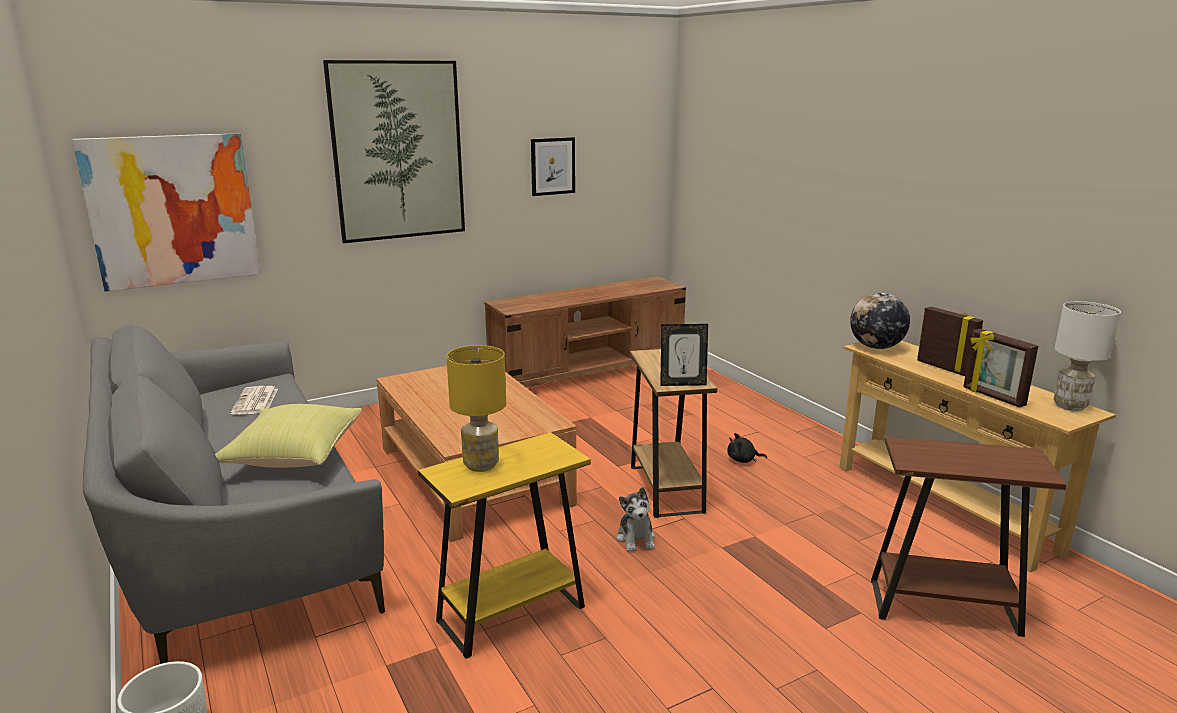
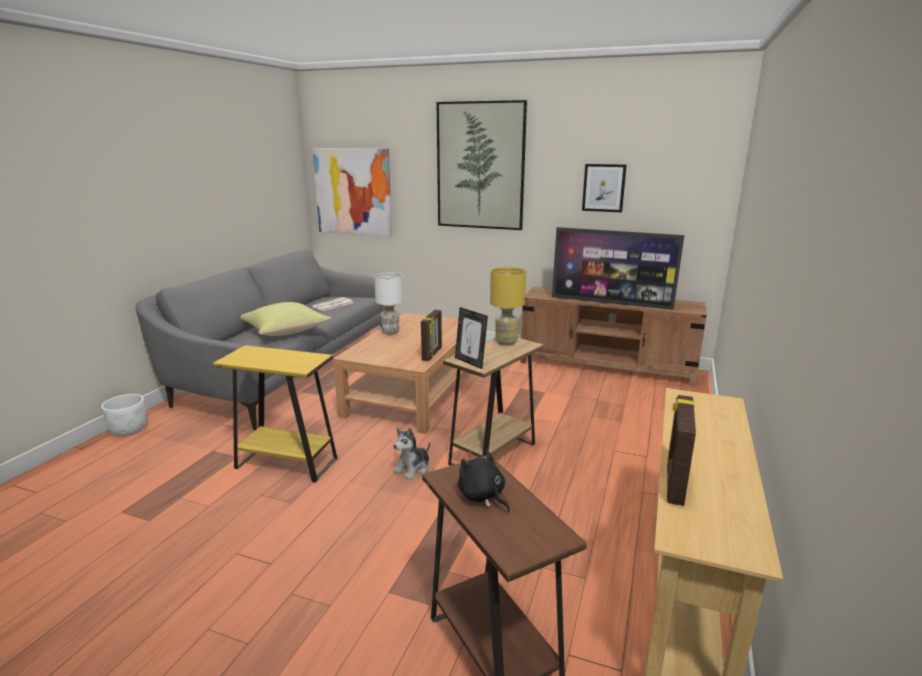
camera: 50 degrees right, 0 degrees up
yellow table lamp [447,345,506,472] -> yellow table lamp moved to [490,267,526,346]
black plush toy [727,433,767,463] -> black plush toy moved to [458,449,510,512]
globe [850,293,910,349] -> none
picture frame [917,307,983,376] -> picture frame moved to [421,310,442,361]
white table lamp [1054,301,1121,411] -> white table lamp moved to [374,273,403,335]
none -> television [552,227,684,310]

